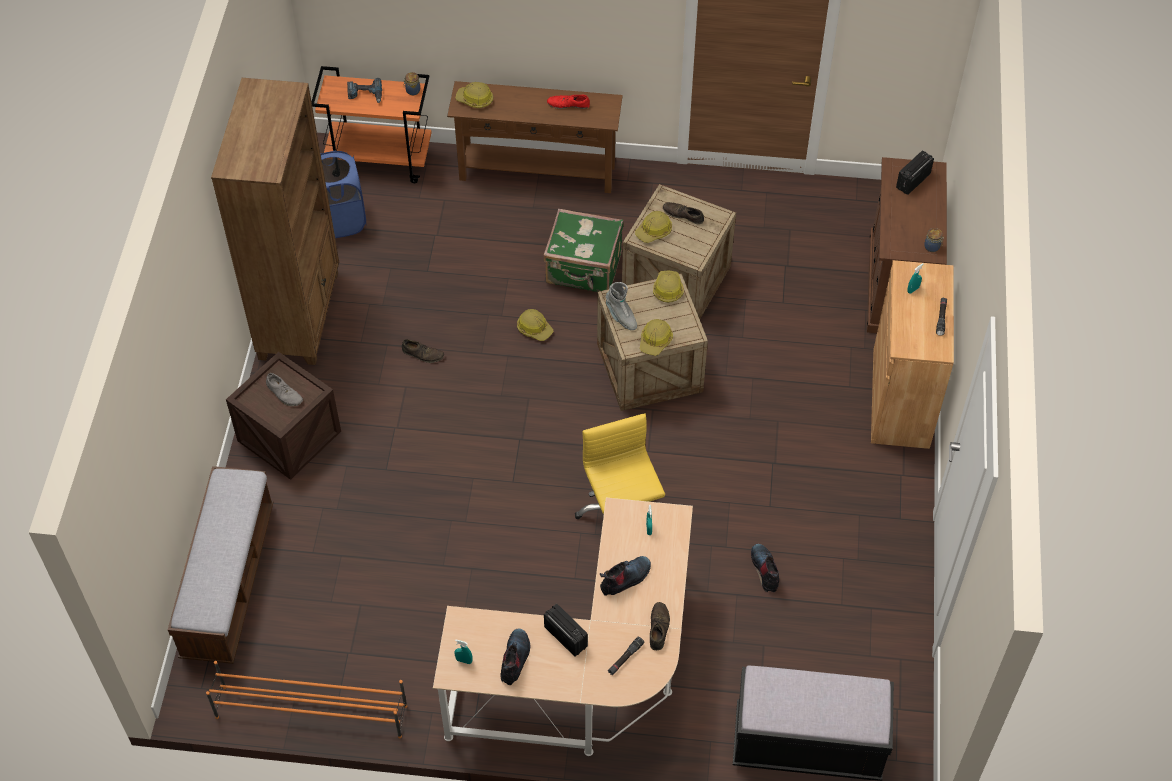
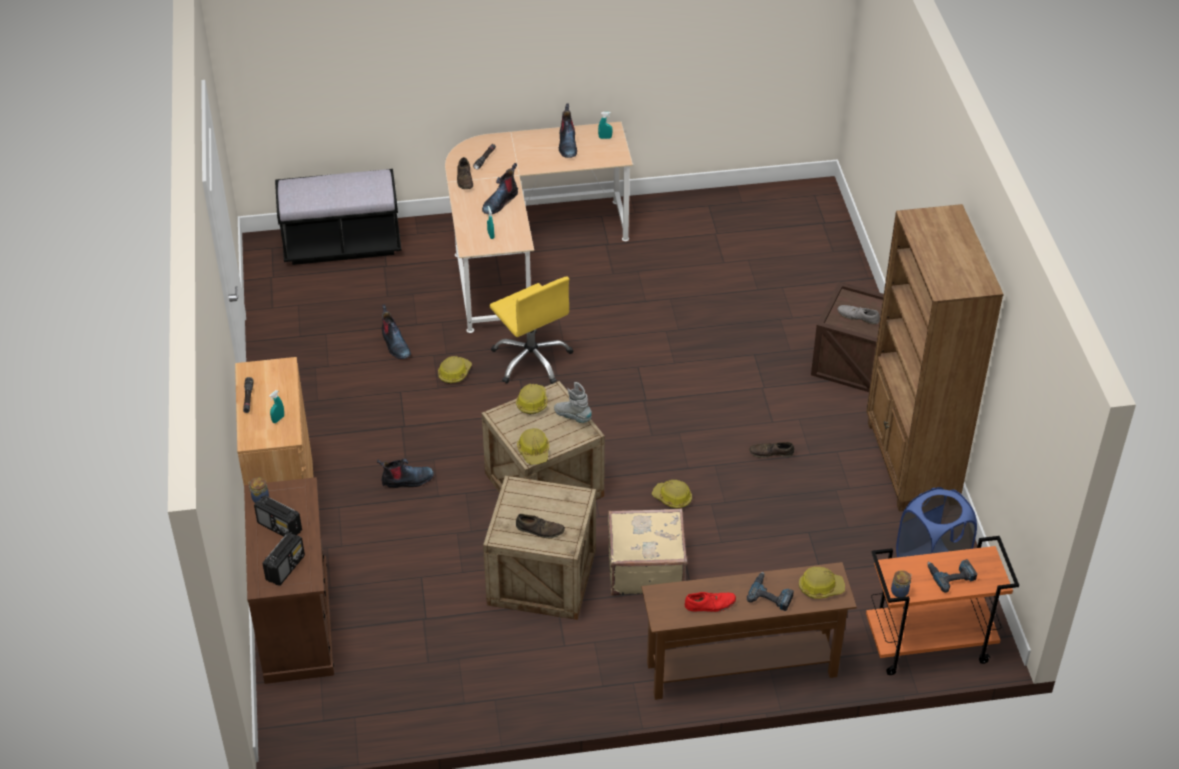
camera: 165 degrees right, 10 degrees down
bench [168,466,273,664] -> none
orange shoe rack [206,661,407,738] -> none
green suitcase [544,209,624,292] -> beige suitcase [608,509,687,596]
radio [544,604,588,657] -> radio moved to [254,495,302,537]
hard hat [635,211,672,243] -> hard hat moved to [438,356,472,384]
none -> boot [377,459,434,488]
none -> power drill [747,572,794,611]

